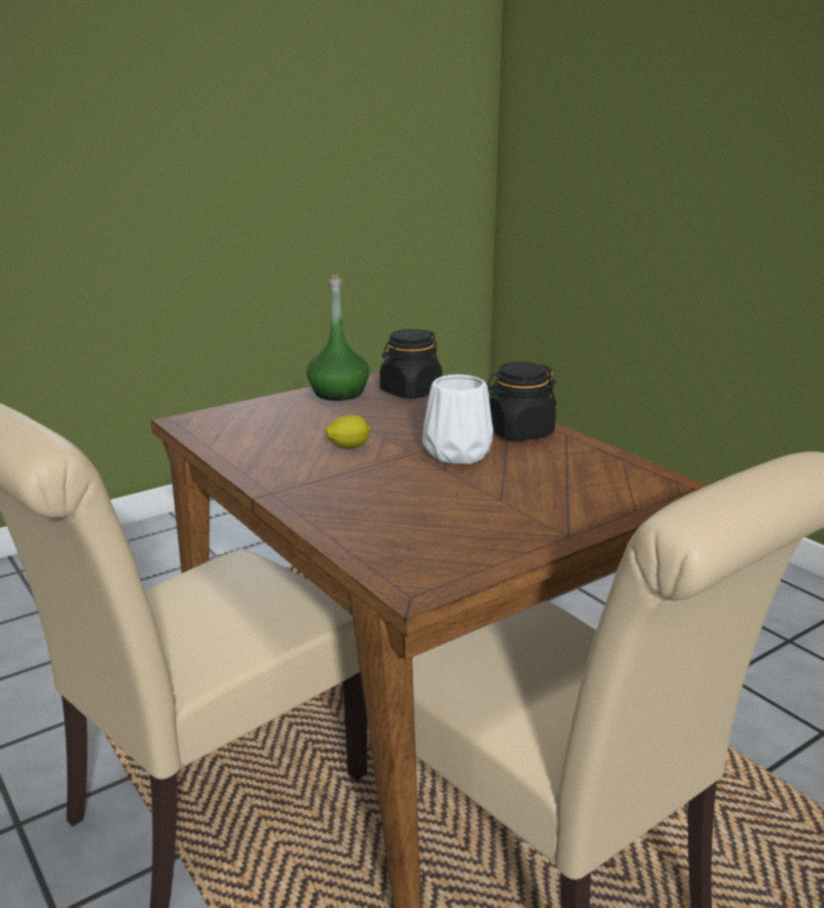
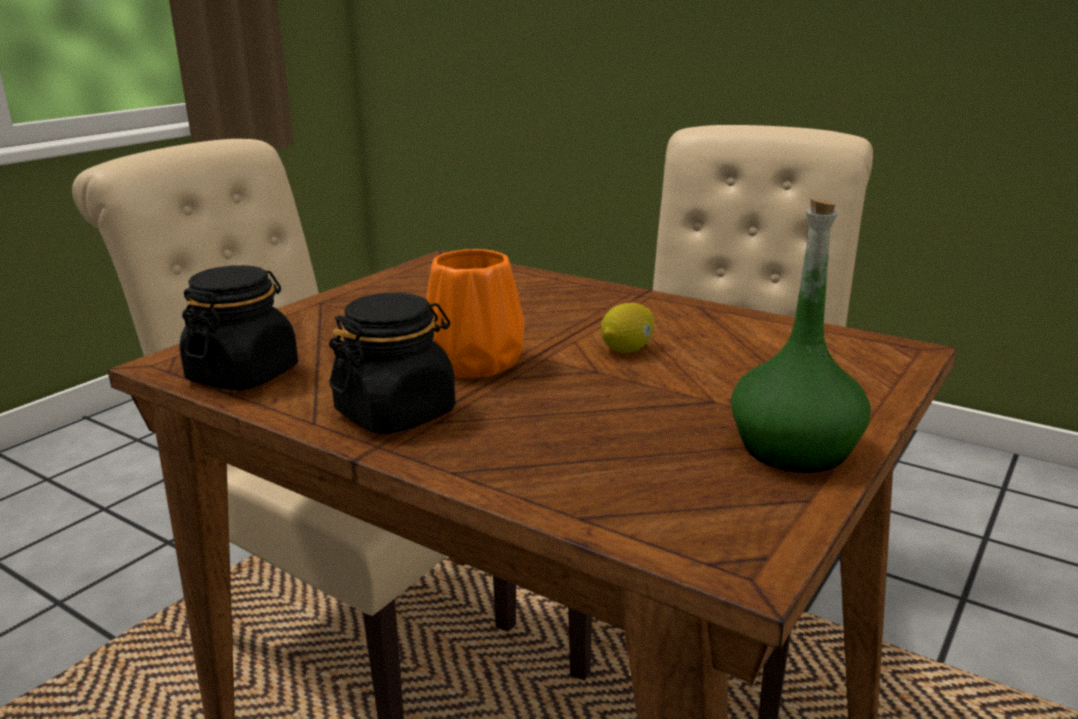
camera: 160 degrees right, 0 degrees up
black jar [380,329,442,398] -> black jar moved to [180,265,298,390]
white vase [422,374,493,464] -> orange vase [426,249,525,378]

